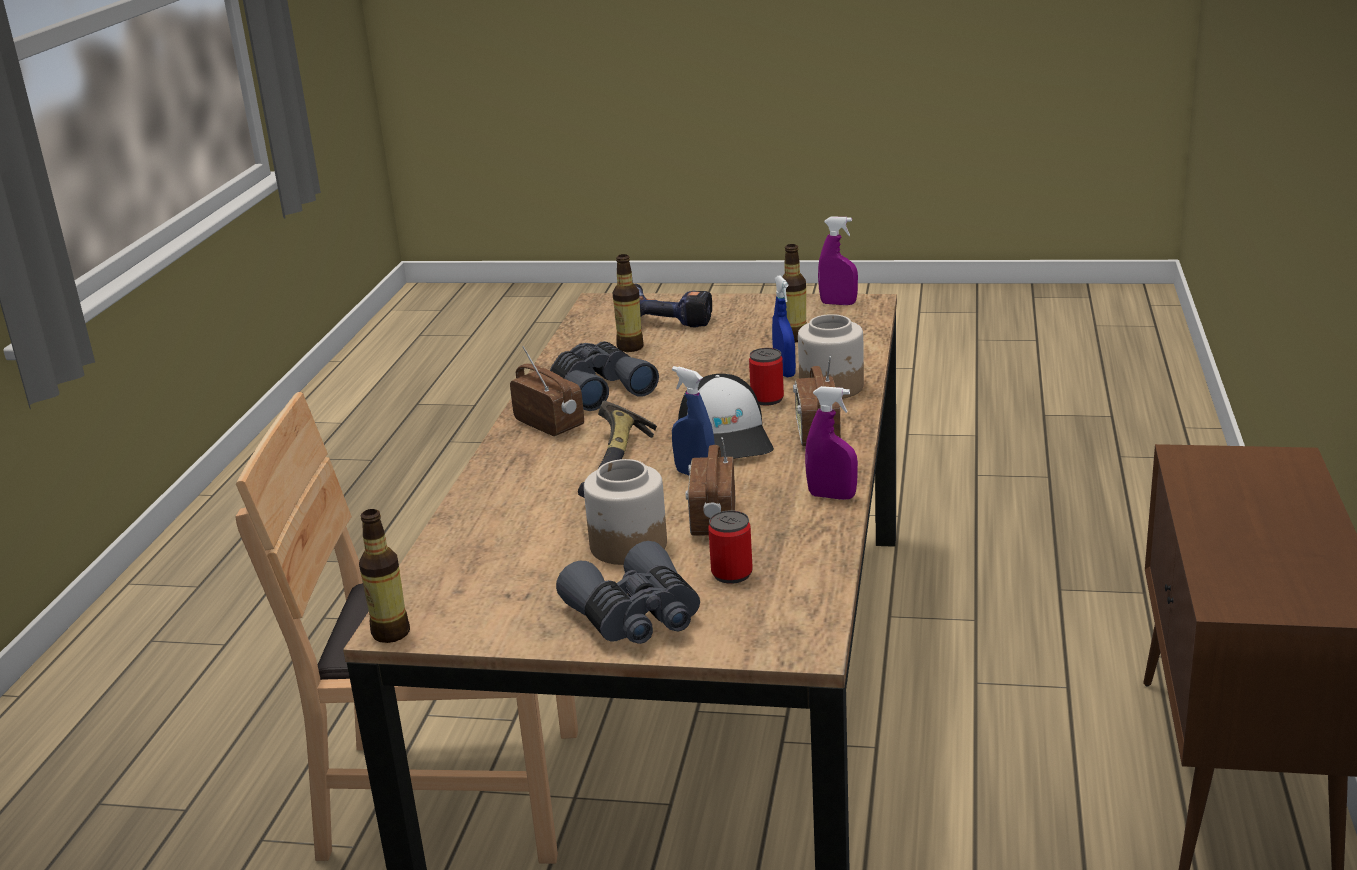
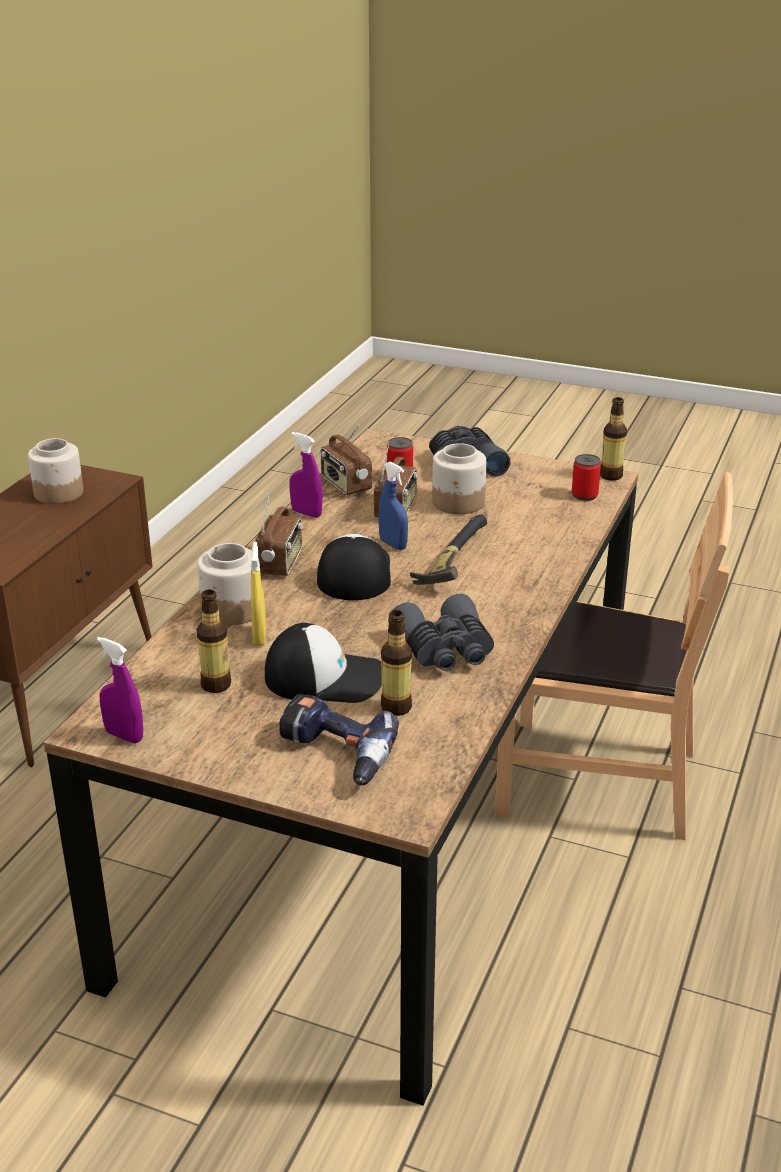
camera: 170 degrees left, 5 degrees up
radio [510,346,584,436] -> radio moved to [321,425,372,495]
can [749,348,784,406] -> can moved to [572,454,601,501]
blue spray bottle [772,275,796,377] -> yellow spray bottle [251,542,266,646]
none -> jar [28,438,83,504]
none -> cap [265,623,382,703]

